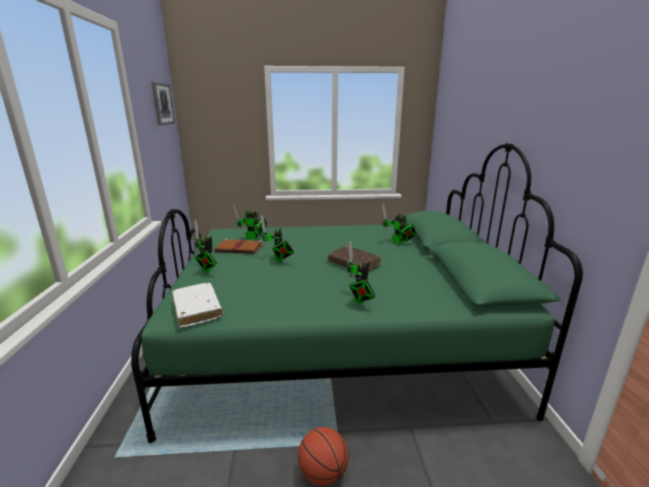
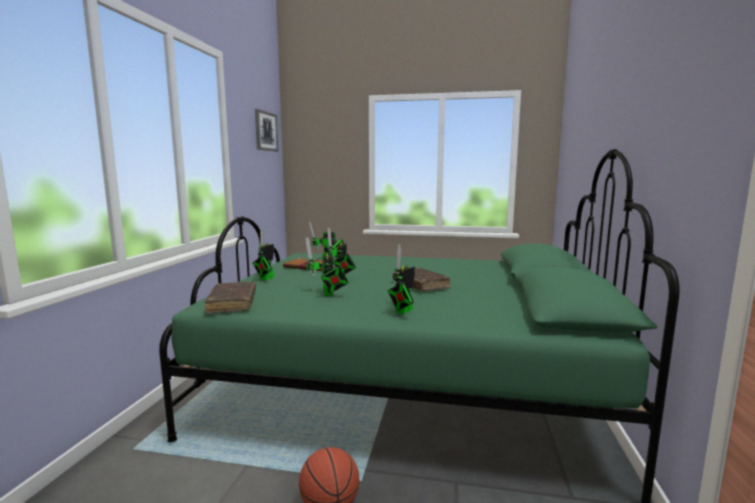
camera: 15 degrees right, 10 degrees down
white book [173,283,223,328] -> brown book [205,282,256,313]
toy robot [382,204,417,244] -> toy robot moved to [305,237,348,296]

